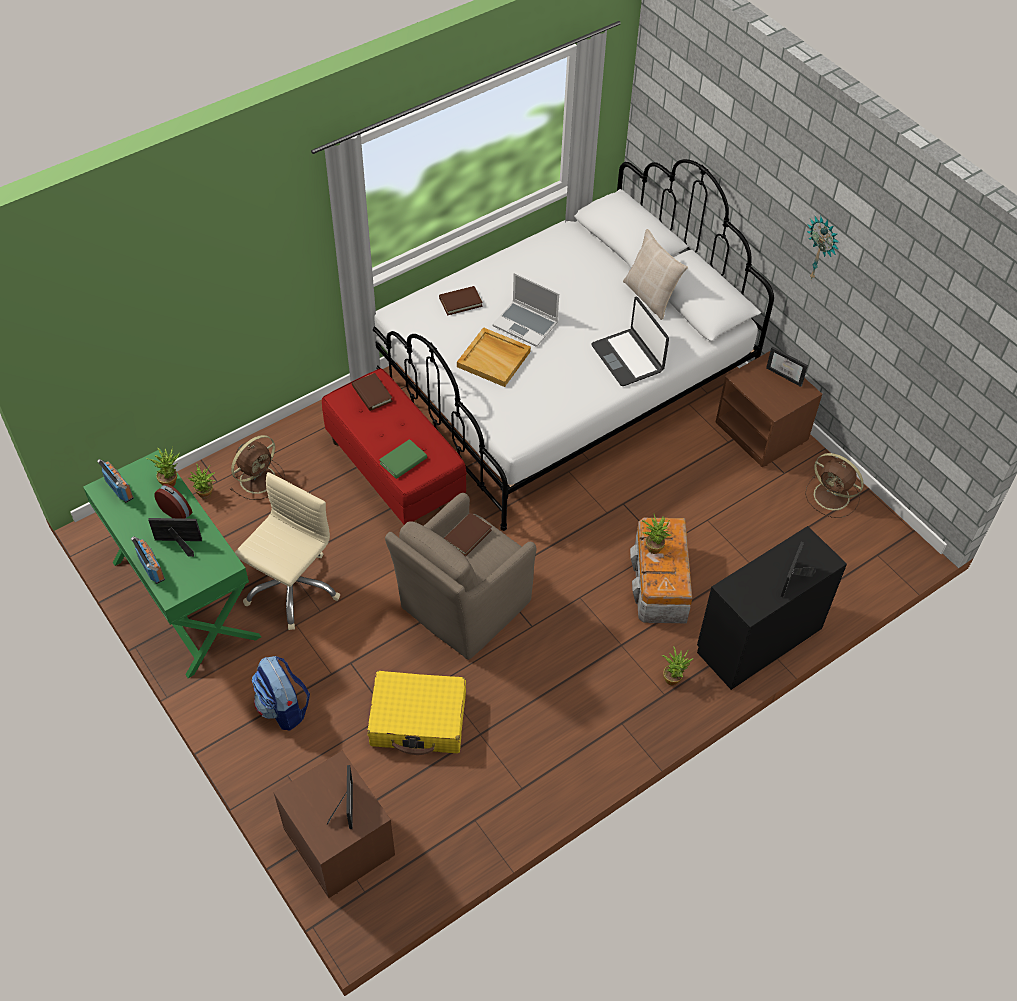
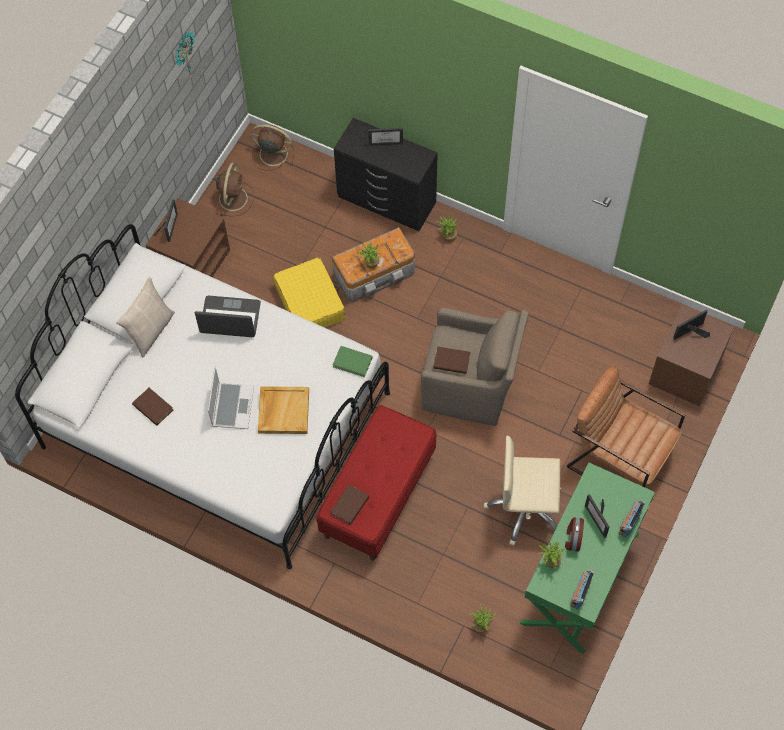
camera: 115 degrees left, 10 degrees up
brown fan [230,435,285,500] -> brown fan moved to [251,124,294,171]
backpack [252,656,310,731] -> brown armchair [566,367,686,488]
yellow suitcase [367,671,466,755] -> yellow suitcase moved to [273,257,346,328]
green book [379,439,427,479] -> green book moved to [333,346,373,377]
brown book [439,286,483,316] -> brown book moved to [132,388,173,426]
laptop [591,297,669,386] -> laptop turned 120 degrees counterclockwise [195,296,261,337]
wall clock [807,216,839,280] -> wall clock moved to [175,31,195,78]

